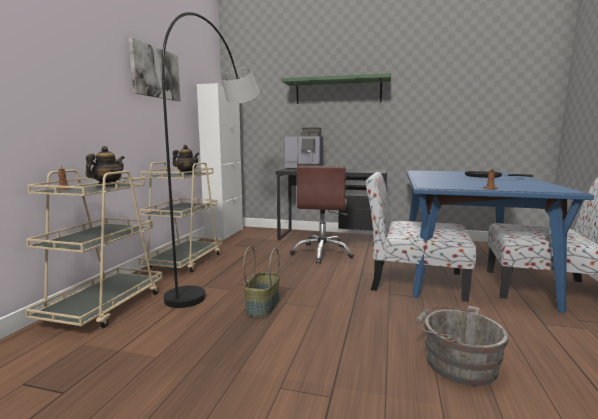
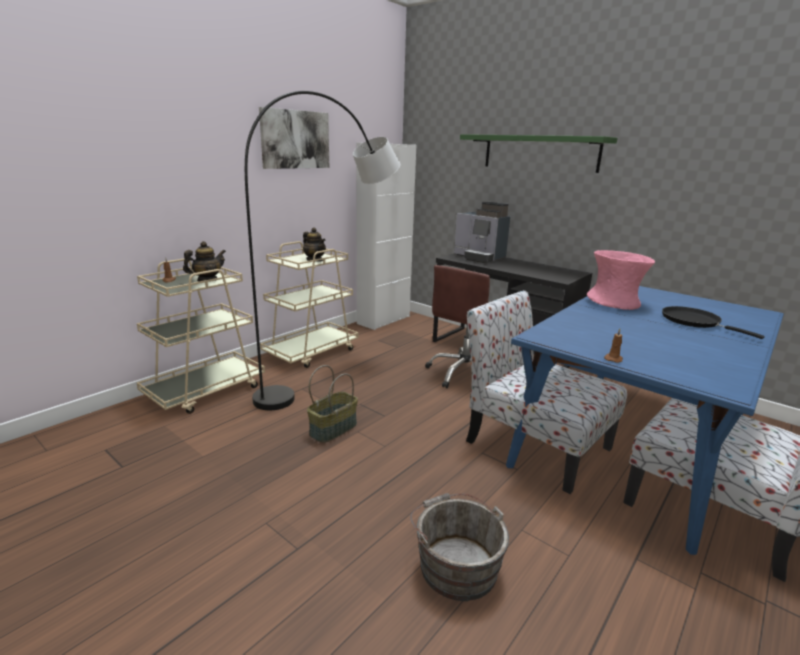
camera: 25 degrees right, 10 degrees up
none -> pink vase [587,250,655,310]

